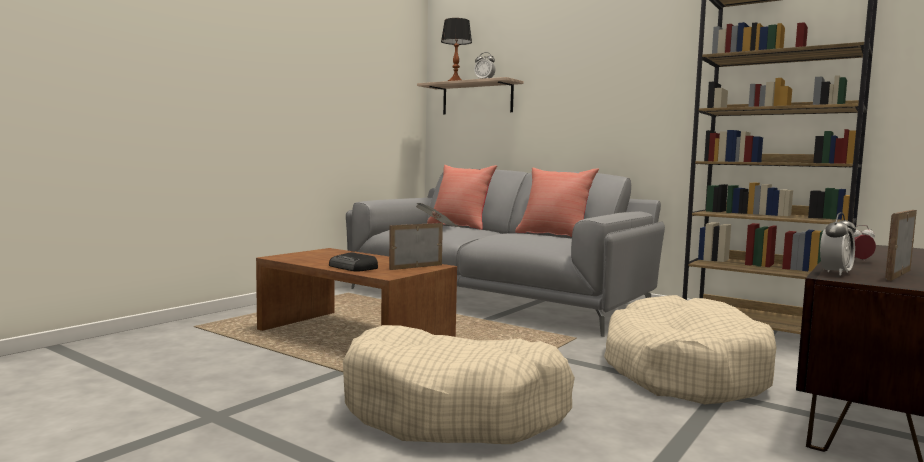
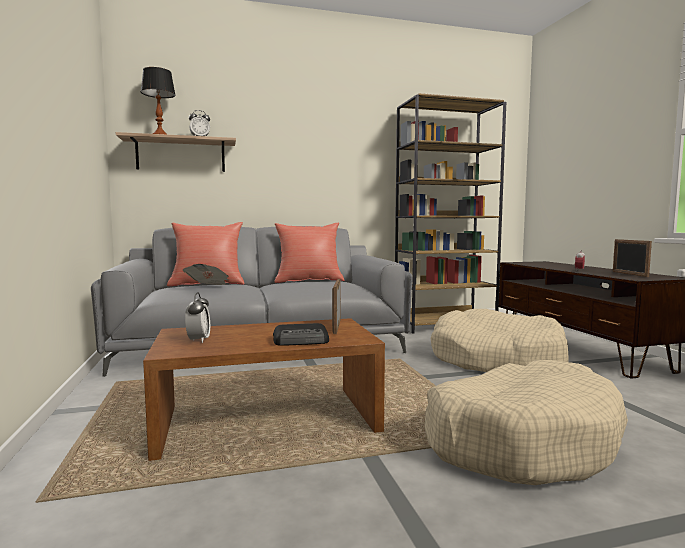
camera: 50 degrees left, 0 degrees up
alarm clock [820,212,856,276] -> alarm clock moved to [185,292,210,343]

